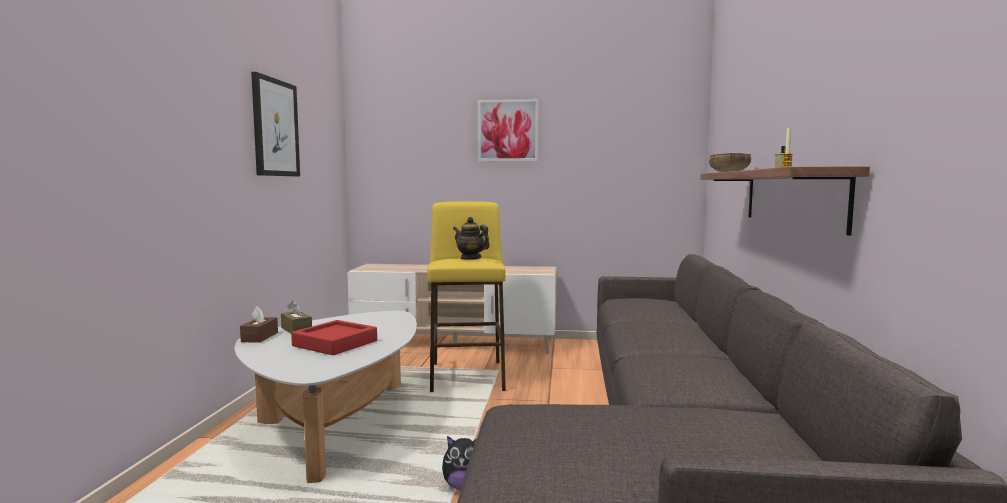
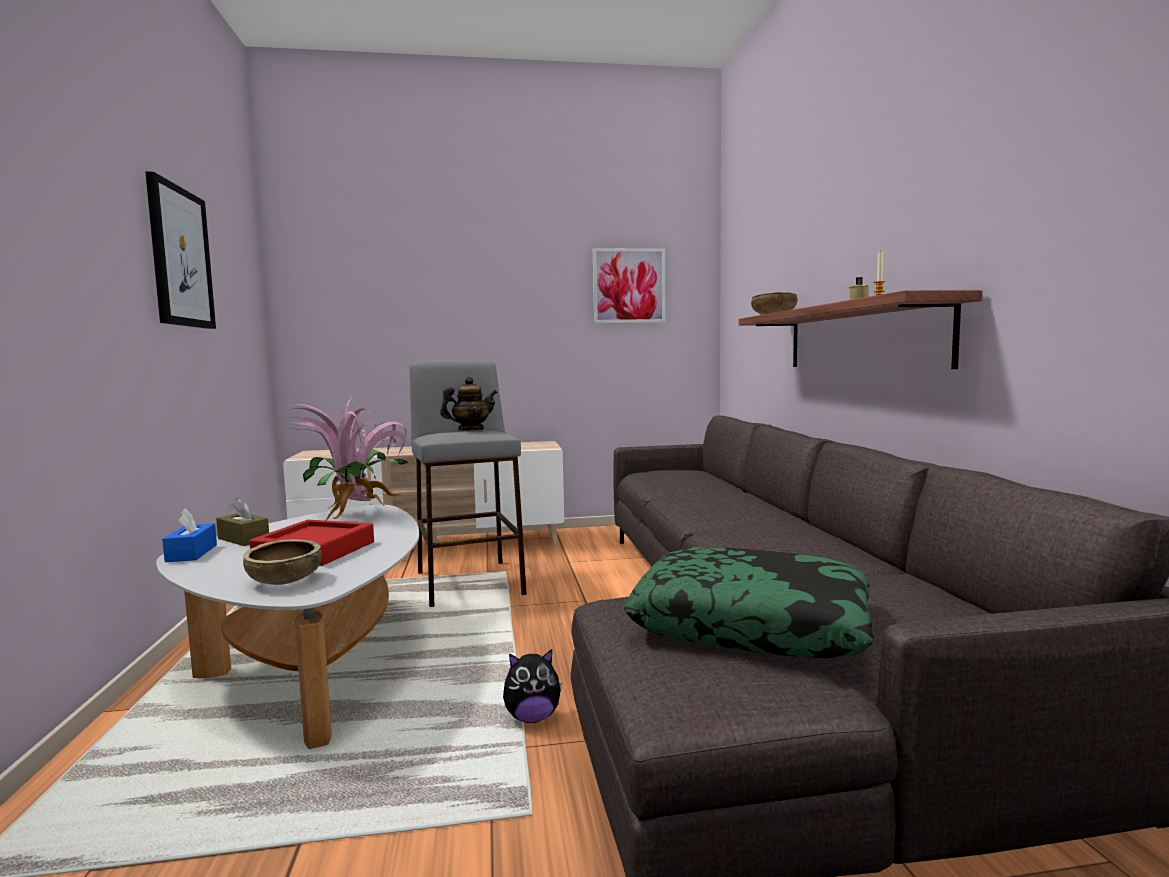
camera: 15 degrees left, 0 degrees up
brown tissue box [240,306,278,343] -> blue tissue box [162,508,217,562]
yellow stool [427,202,506,392] -> grey stool [410,359,527,607]
teapot [453,217,490,260] -> teapot turned 135 degrees clockwise [440,377,498,431]
picture [478,99,538,161] -> picture moved to [592,248,666,324]
none -> brown bowl [243,539,322,585]
none -> potted plant [288,395,408,521]
none -> pillow [624,547,874,658]

